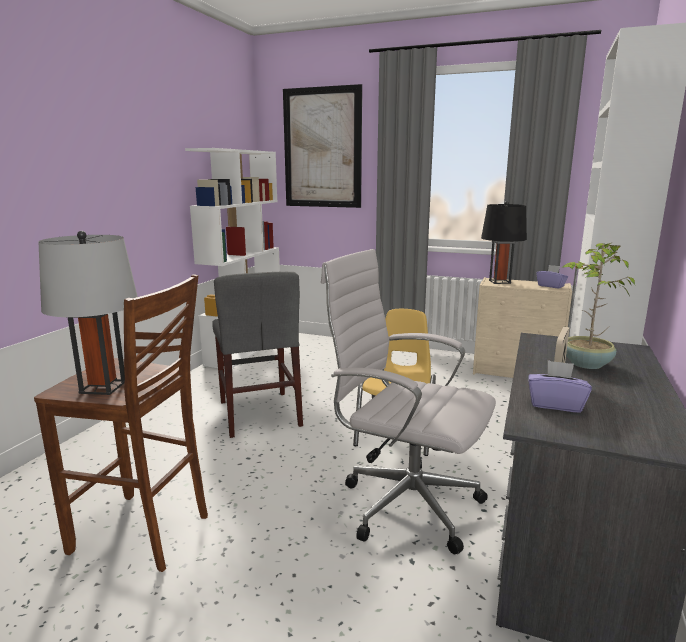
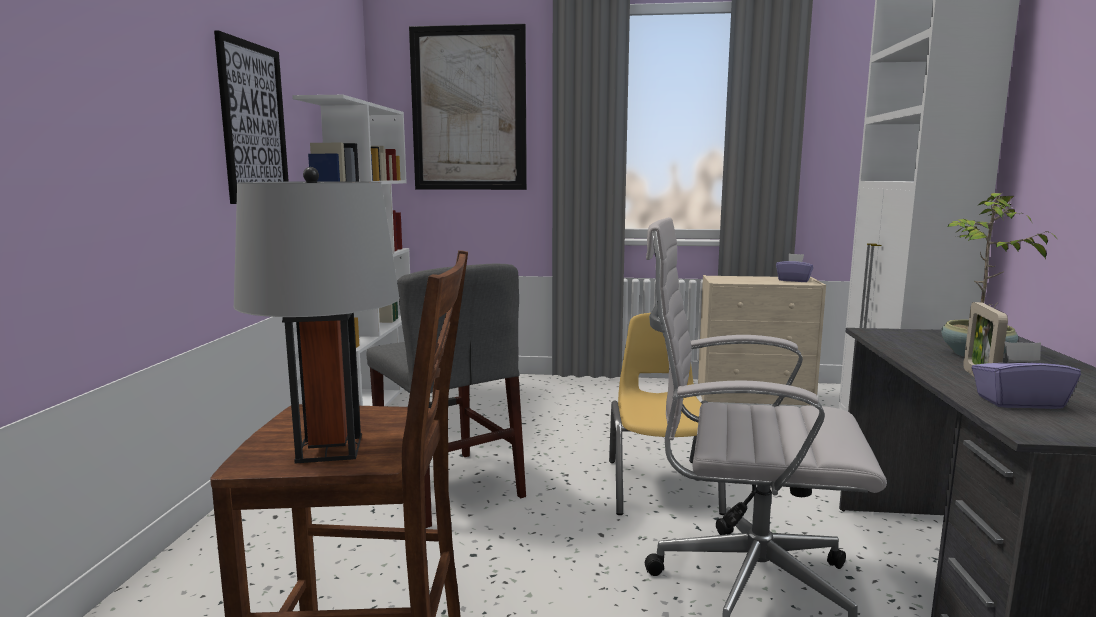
camera: 15 degrees left, 5 degrees down
black table lamp [481,201,527,284] -> none
none -> picture [214,30,289,204]

